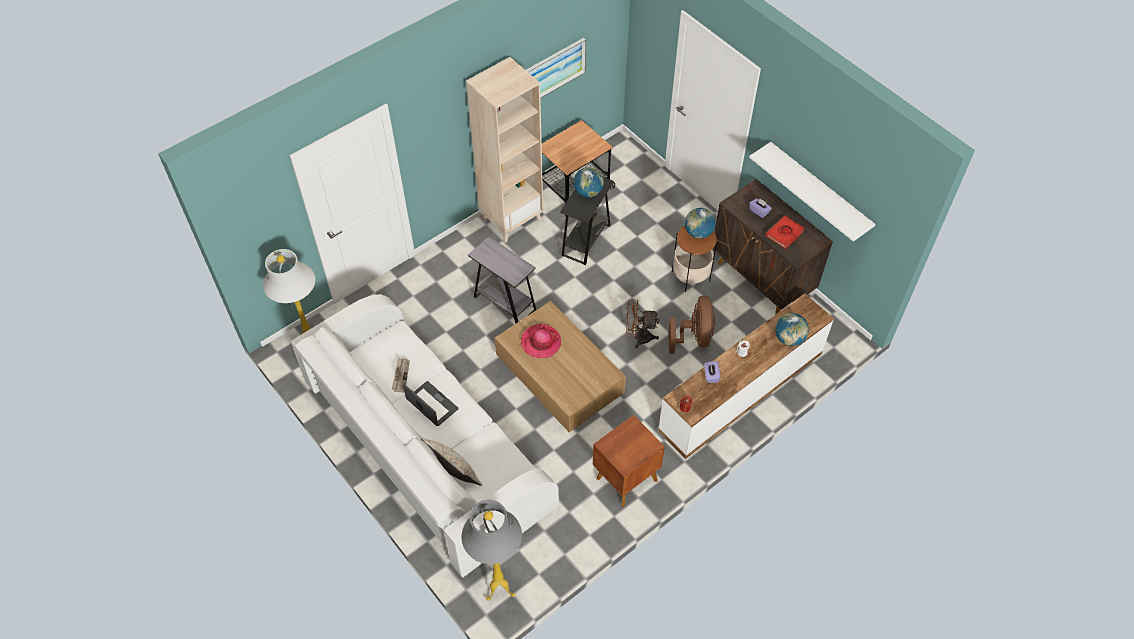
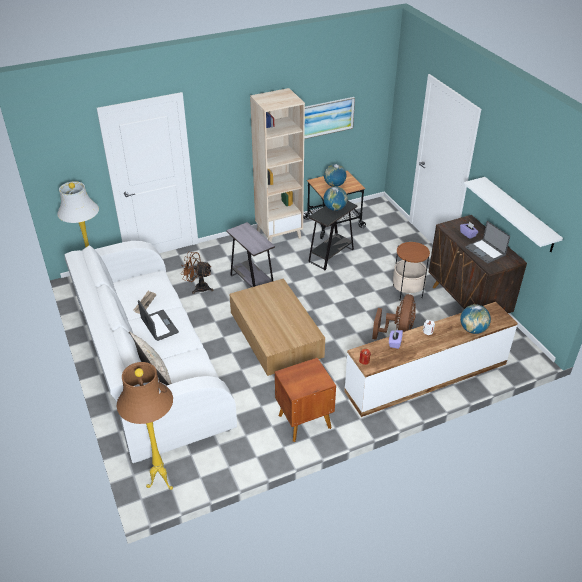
camera: 15 degrees right, 15 degrees down
grey floor lamp [461,500,522,601] -> brown floor lamp [117,362,173,490]
hat [521,324,561,358] -> none
brown fan [626,300,660,348] -> brown fan moved to [182,252,213,294]
globe [685,208,716,239] -> globe moved to [324,164,347,187]
red book [765,216,804,249] -> laptop [465,221,510,264]

